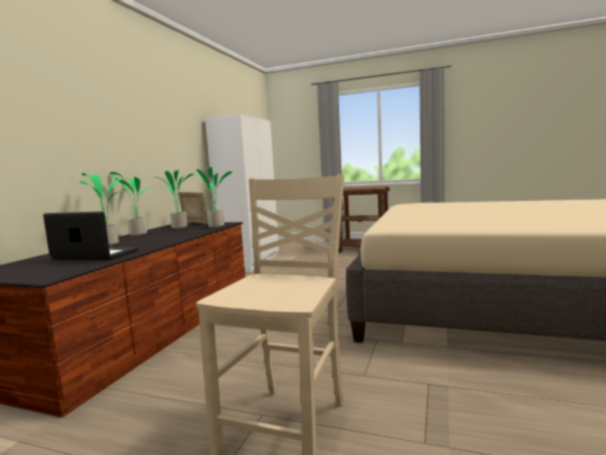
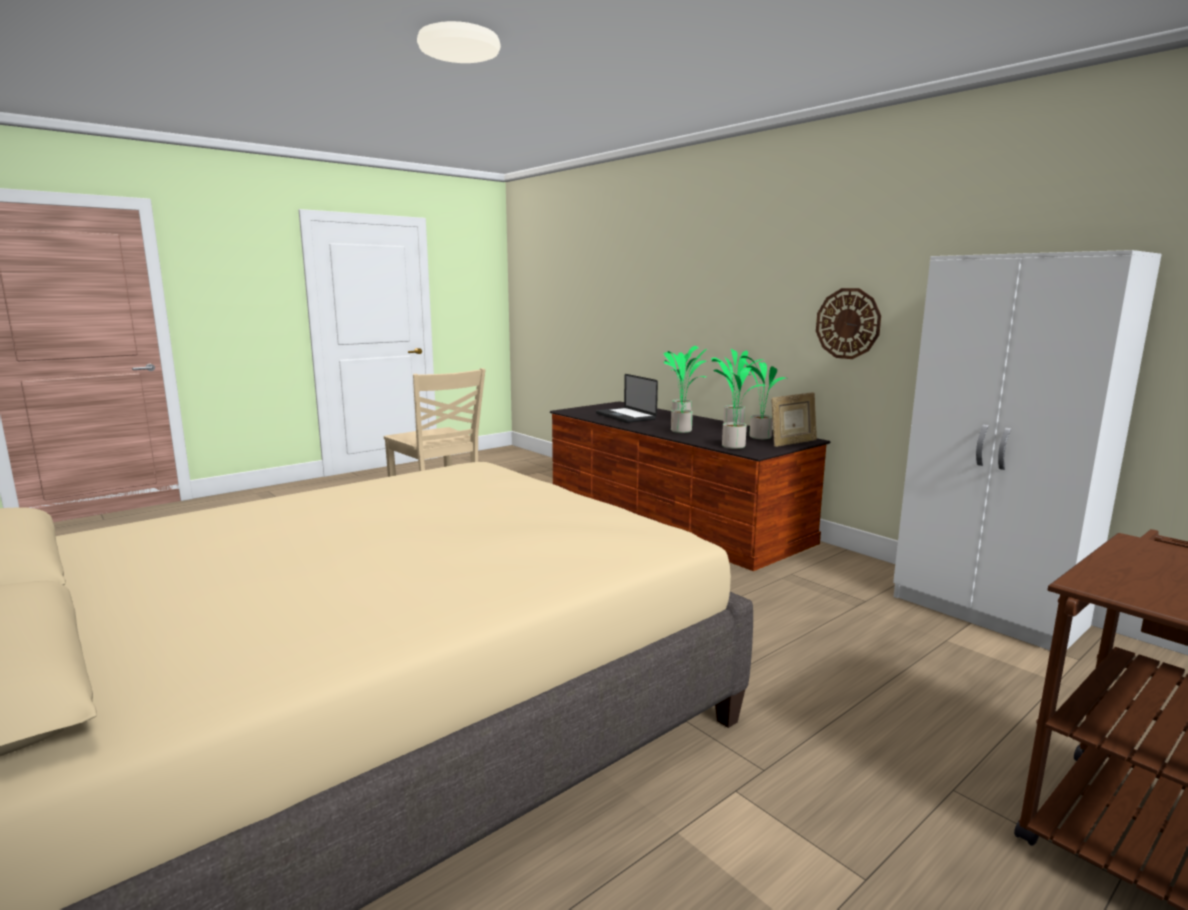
camera: 120 degrees right, 5 degrees up
laptop [43,211,138,260] -> laptop turned 105 degrees clockwise [596,374,658,423]
none -> potted plant [664,351,707,433]
none -> wall clock [816,288,881,359]

